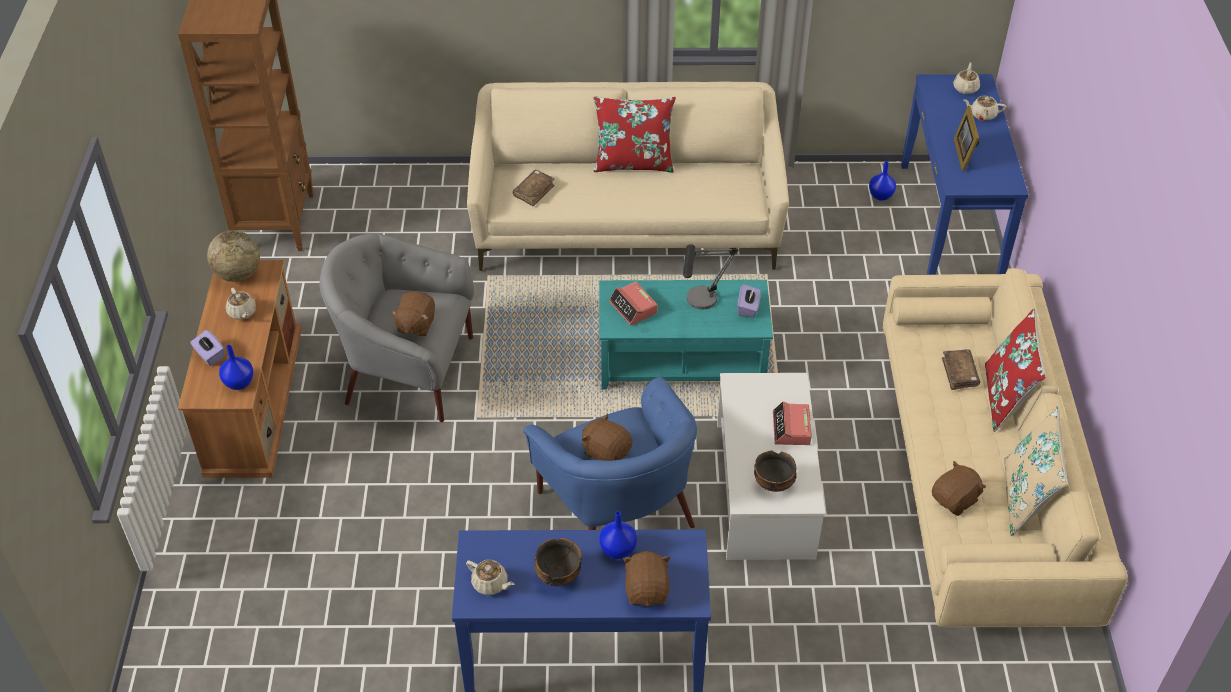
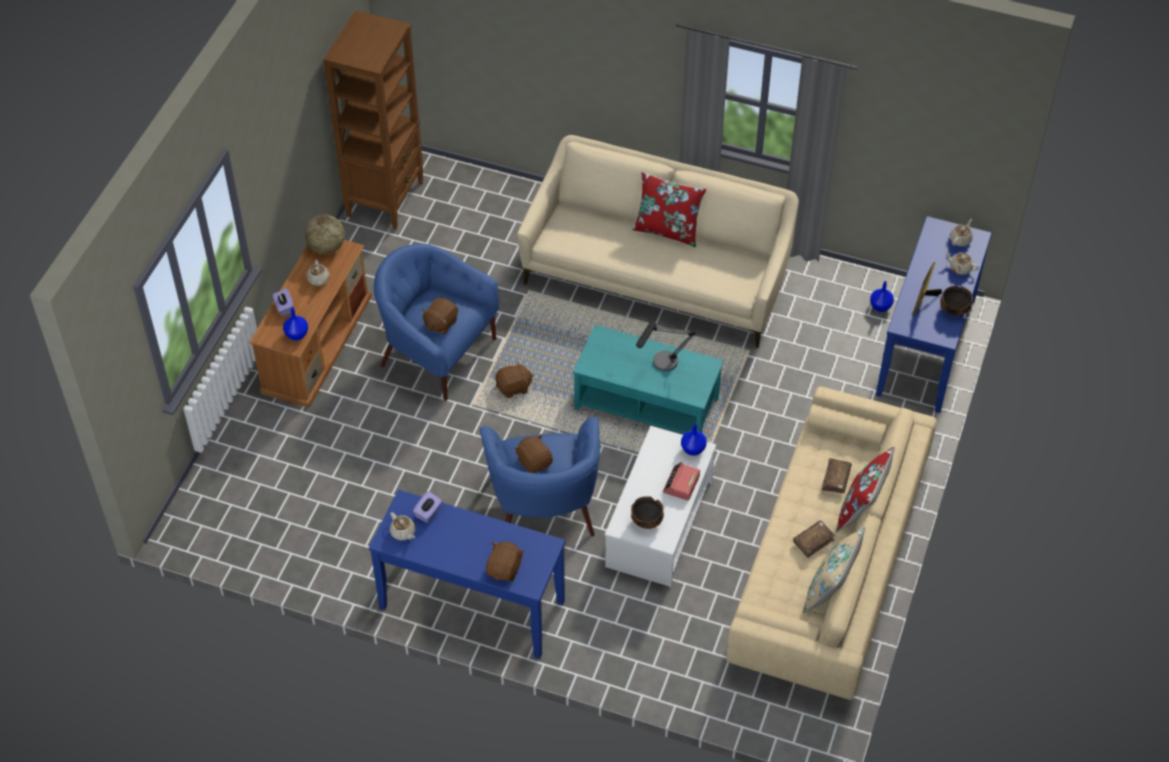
camera: 20 degrees right, 5 degrees up
grey armchair [320,234,474,422] -> blue armchair [374,244,499,401]
brown book [513,170,555,207] -> brown book moved to [793,521,835,558]
bowl [534,538,582,586] -> bowl moved to [941,285,973,316]
blue vase [599,511,637,559] -> blue vase moved to [681,423,707,456]
alarm clock [609,282,658,325] -> none
purple tissue box [738,284,761,318] -> purple tissue box moved to [413,491,442,523]
brown plush toy [932,461,986,516] -> brown plush toy moved to [495,361,533,398]

